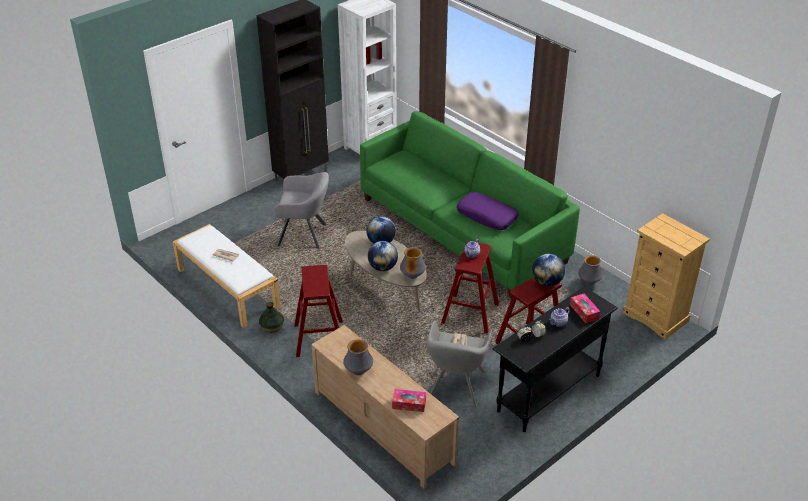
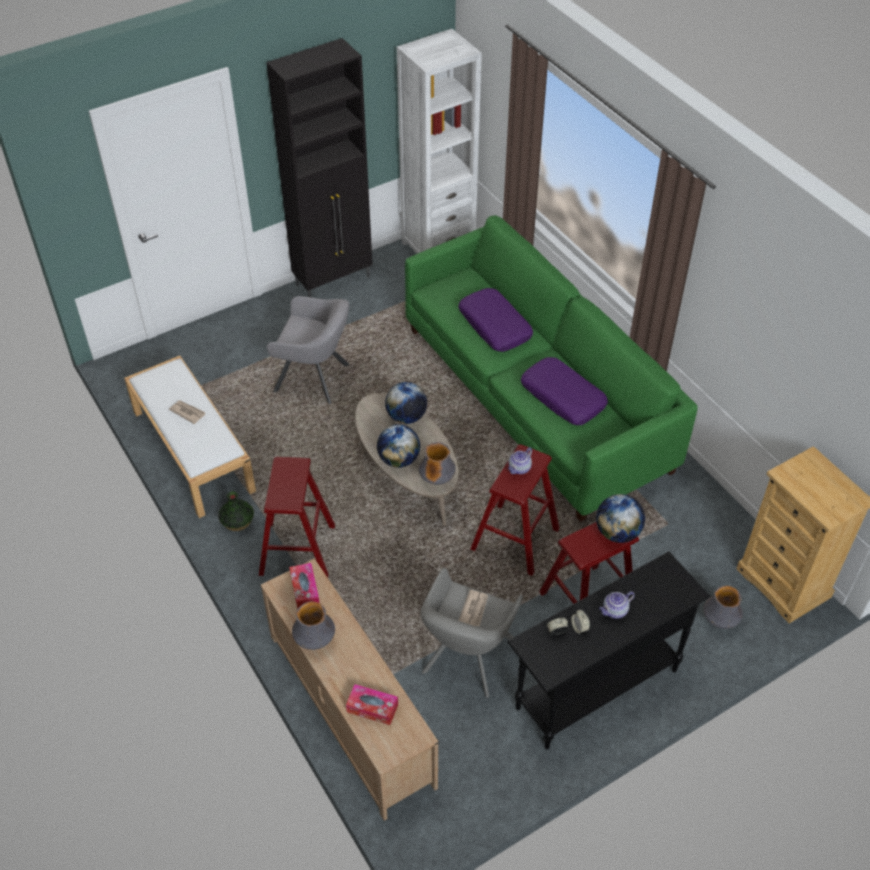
camera: 10 degrees right, 10 degrees up
tissue box [570,294,600,323] -> tissue box moved to [289,563,320,609]
vase [578,255,603,285] -> vase moved to [703,586,743,629]
none -> purple pillow [458,288,533,352]

